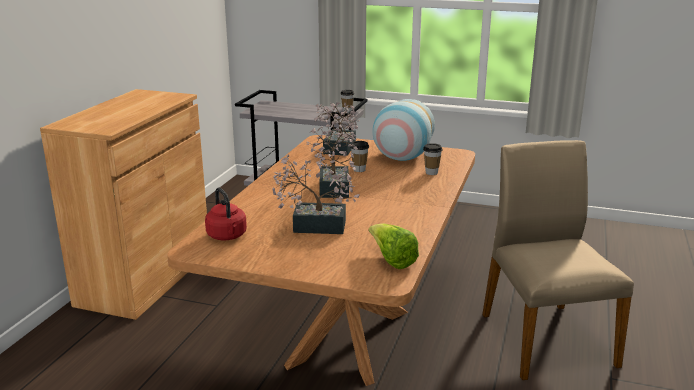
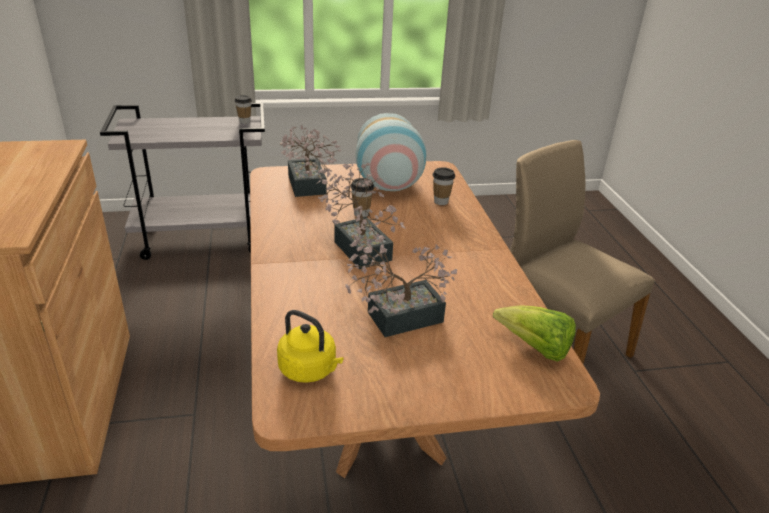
camera: 30 degrees left, 10 degrees up
red kettle [205,187,247,240] -> yellow kettle [277,310,343,383]

